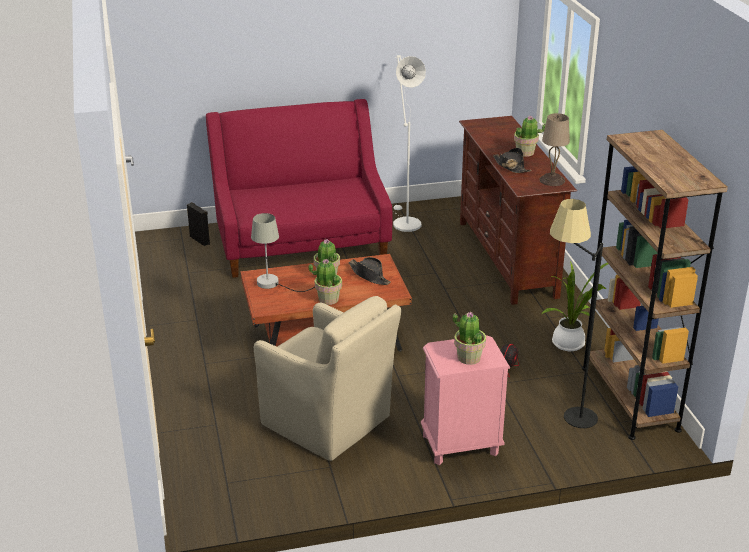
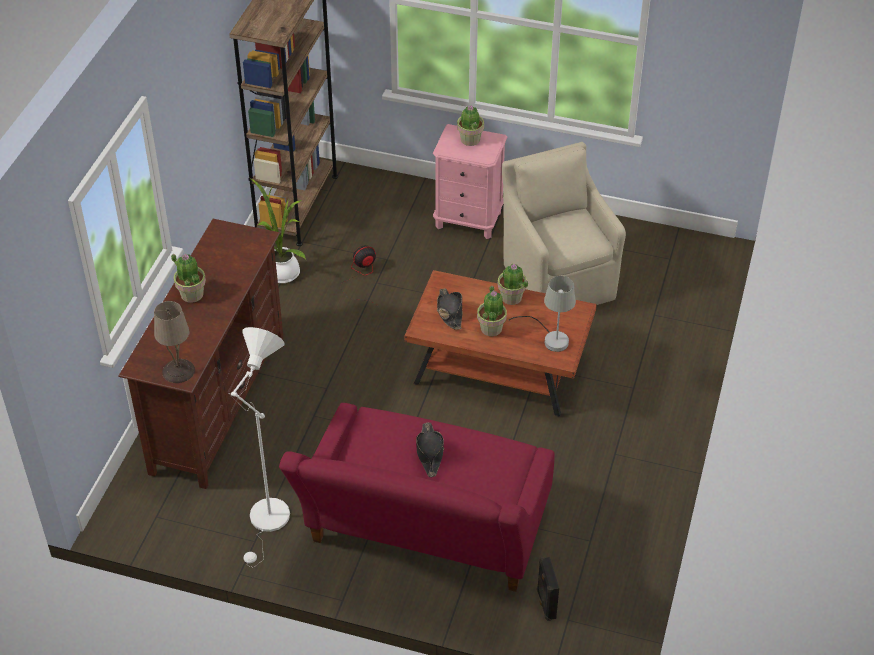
camera: 150 degrees left, 15 degrees up
black hat [493,148,531,173] -> black hat moved to [416,422,444,477]
beige table lamp [539,113,570,186] -> beige table lamp moved to [154,301,195,383]
black floor lamp [550,199,603,428] -> none

